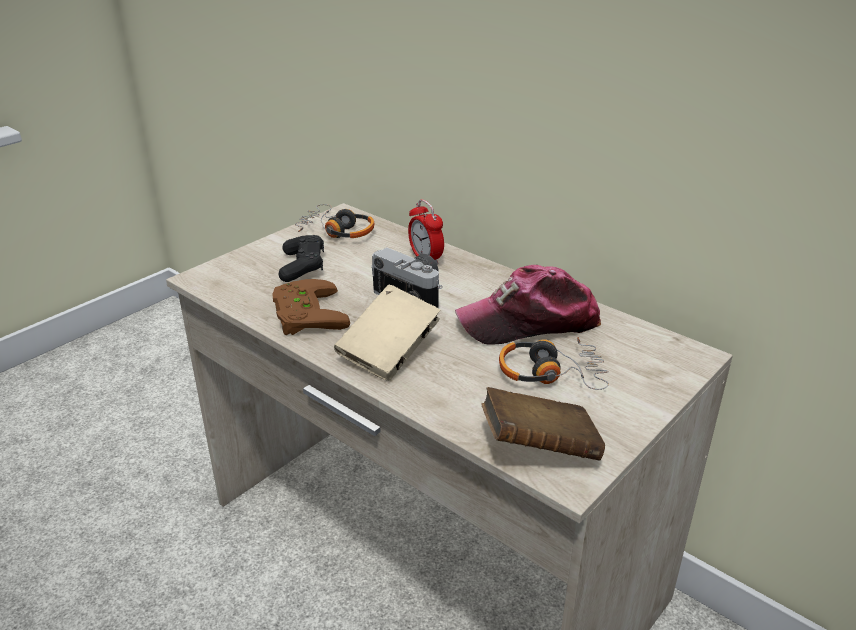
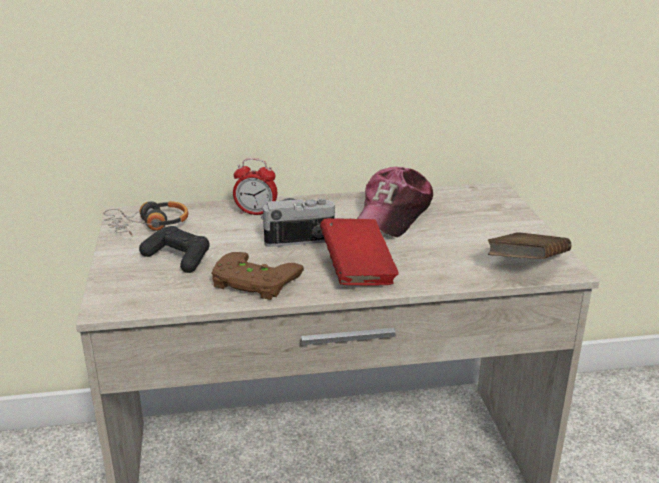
camera: 50 degrees left, 5 degrees down
beige book [334,285,441,381] -> red book [320,218,399,285]
headphones [499,337,609,390] -> none

